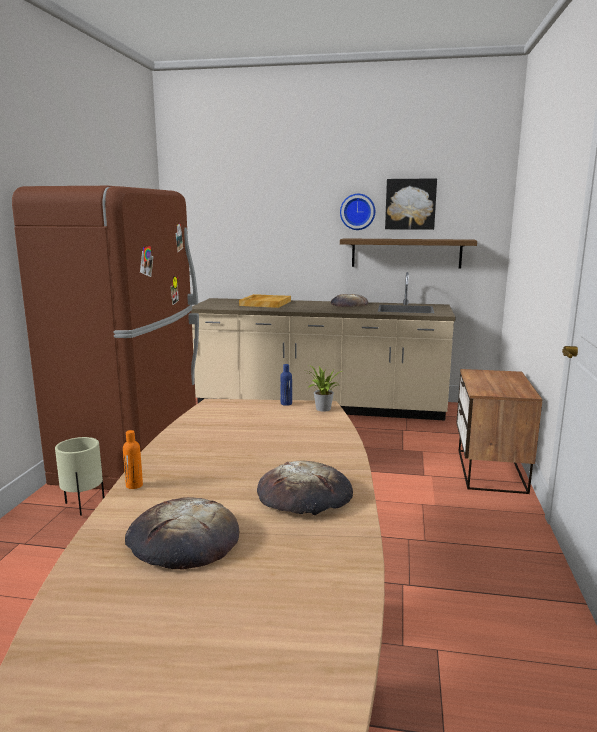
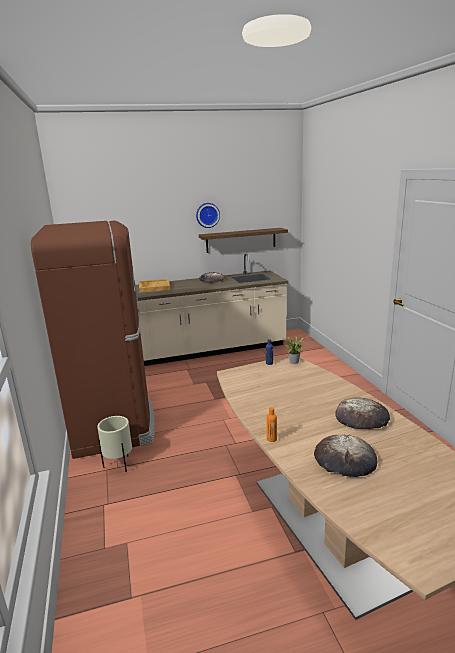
camera: 25 degrees left, 5 degrees up
picture [385,178,437,230] -> none
nightstand [456,369,543,494] -> none

